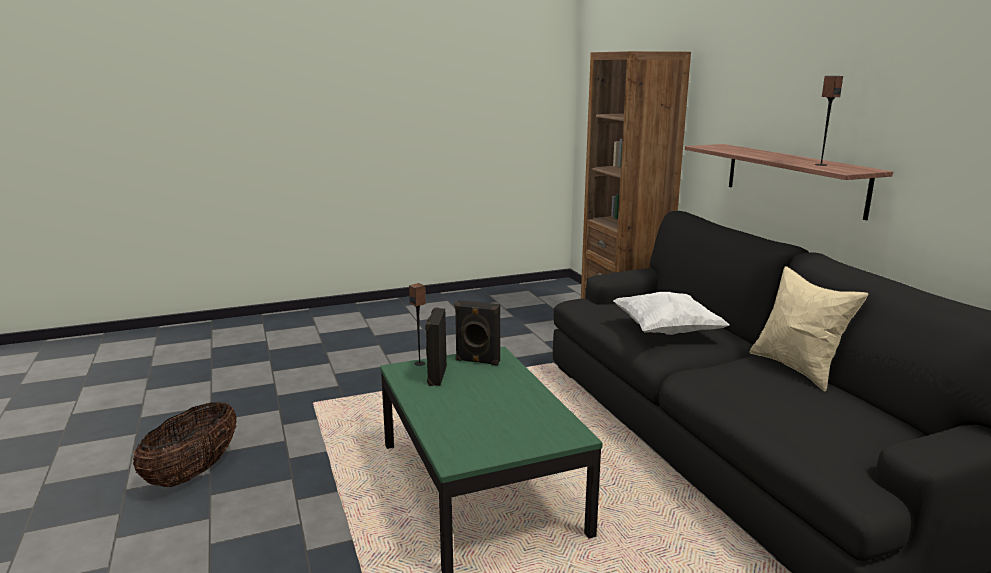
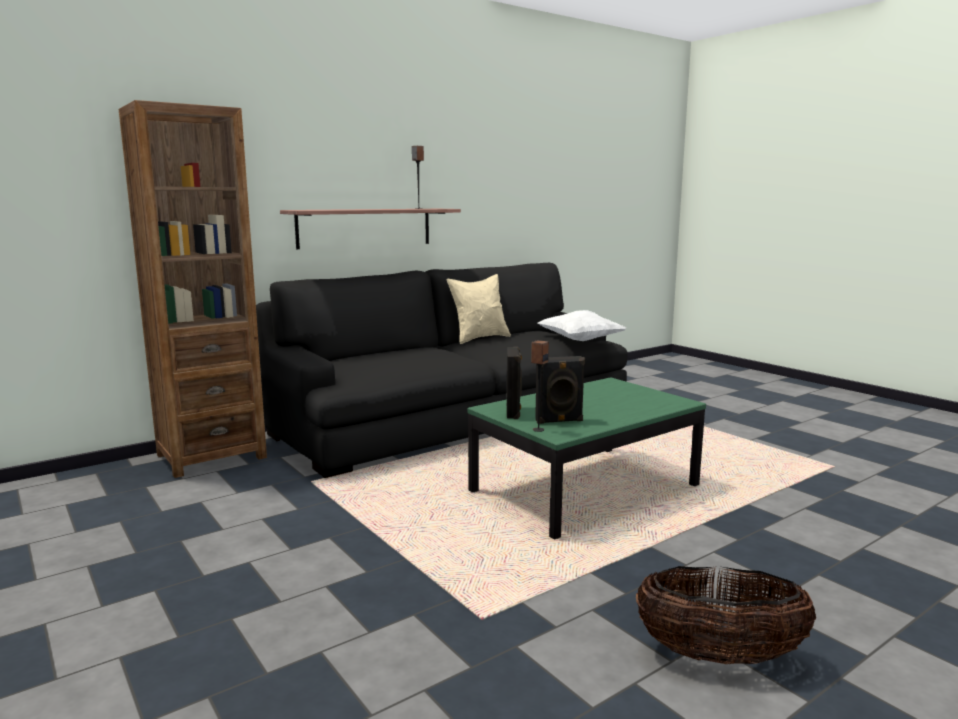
camera: 105 degrees left, 5 degrees down
white pillow [613,292,730,335] -> white pillow moved to [538,310,627,341]

